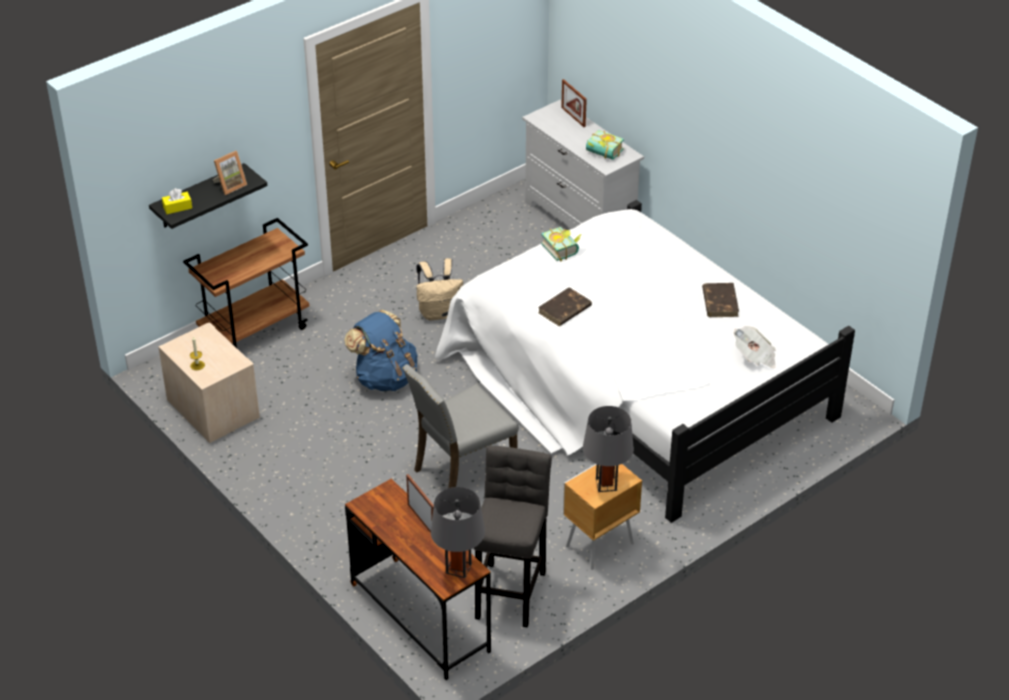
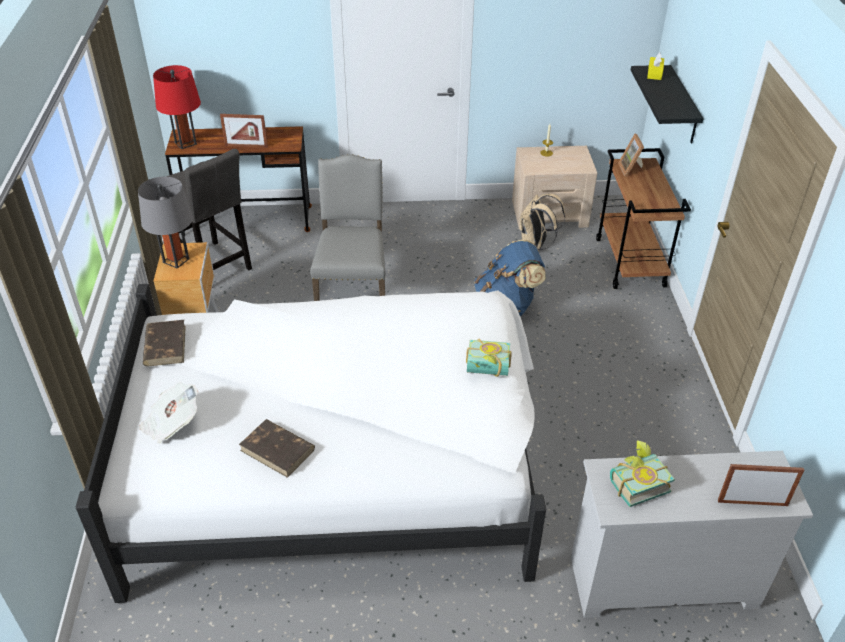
camera: 125 degrees right, 0 degrees up
picture frame [213,151,247,195] -> picture frame moved to [618,134,644,177]
beige backpack [416,258,463,321] -> beige backpack moved to [520,194,565,251]
grey table lamp [431,487,485,578] -> red table lamp [153,65,201,149]
brown book [538,287,592,326] -> brown book moved to [143,320,186,367]

